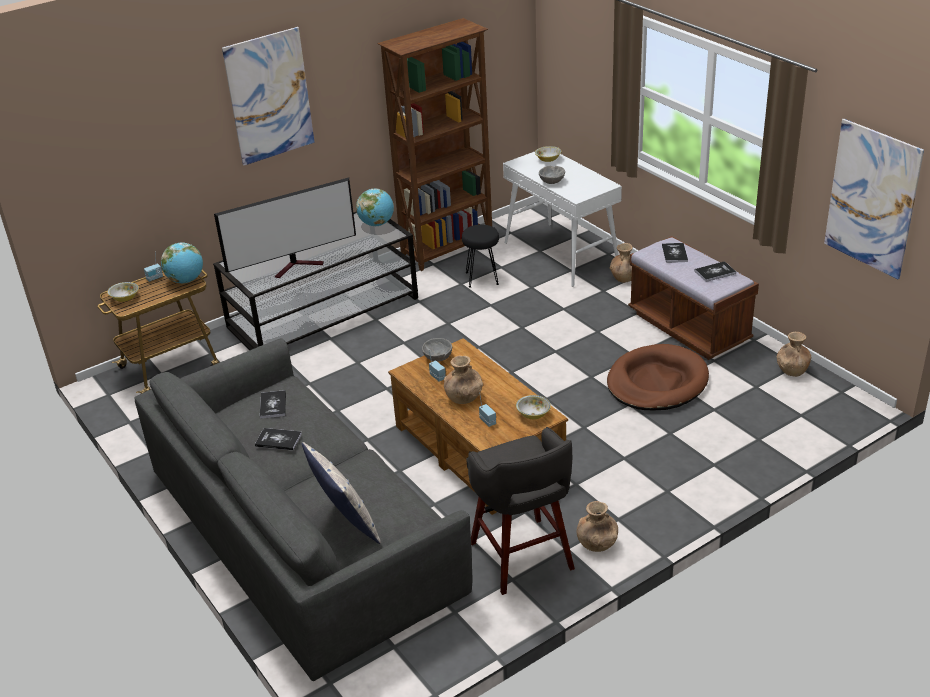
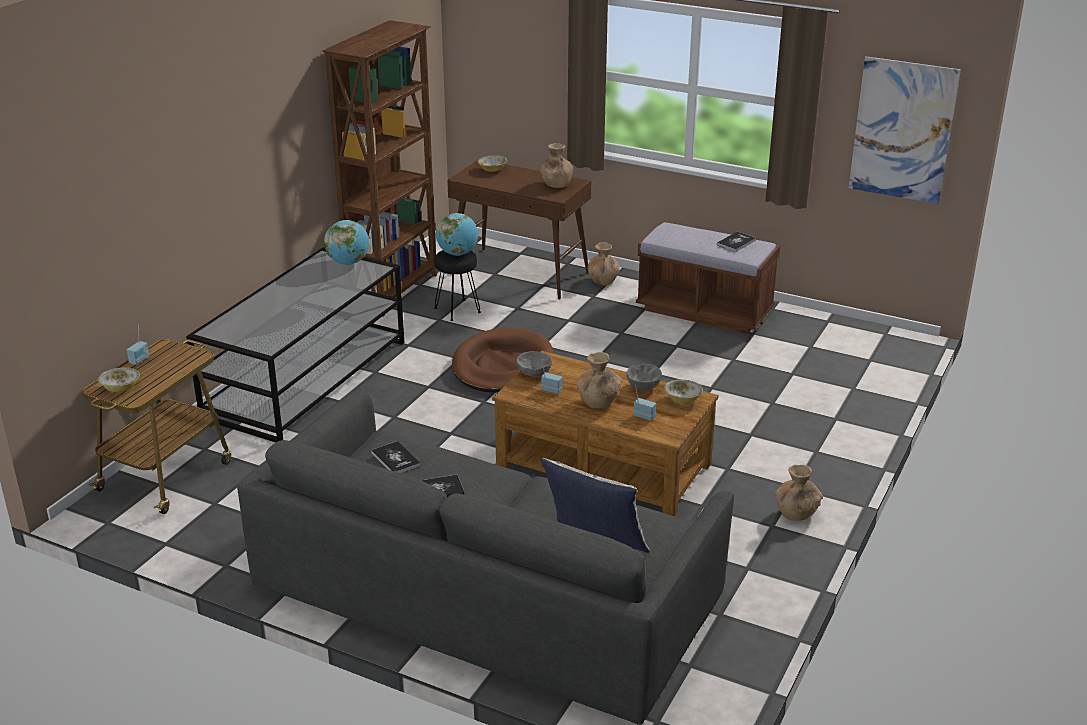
camera: 30 degrees left, 5 degrees down
globe [161,242,203,283] -> globe moved to [436,213,478,256]
television [214,178,356,278] -> none
picture [222,27,314,166] -> none
grey stool [466,427,575,595] -> none
white console table [503,152,622,287] -> brown console table [447,159,591,299]
grey bowl [539,166,565,184] -> grey bowl moved to [626,364,662,390]
brown dog bed [607,344,709,410] -> brown dog bed moved to [452,328,554,393]
book [662,243,688,263] -> none
brown vase [777,331,811,377] -> brown vase moved to [540,143,573,188]

